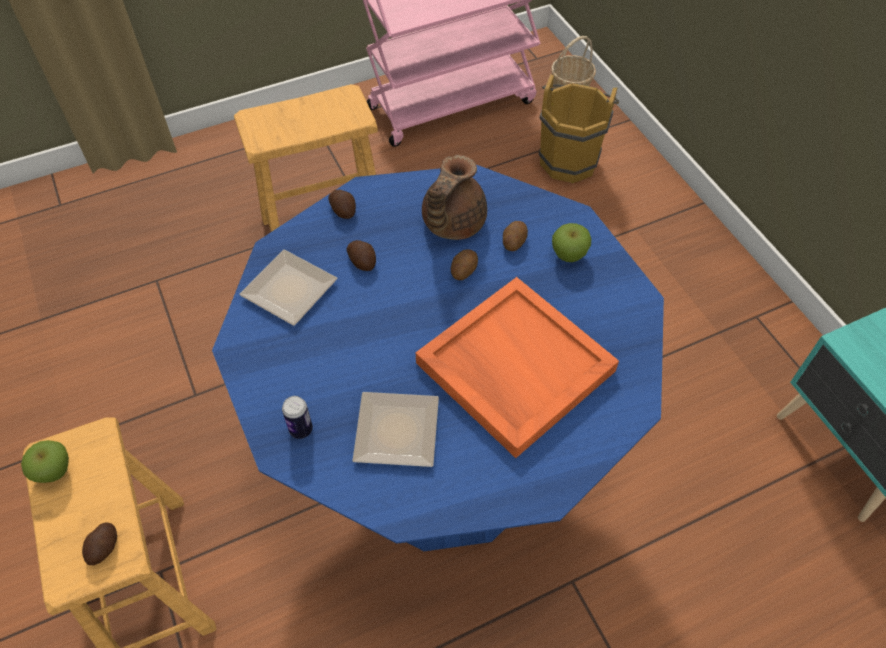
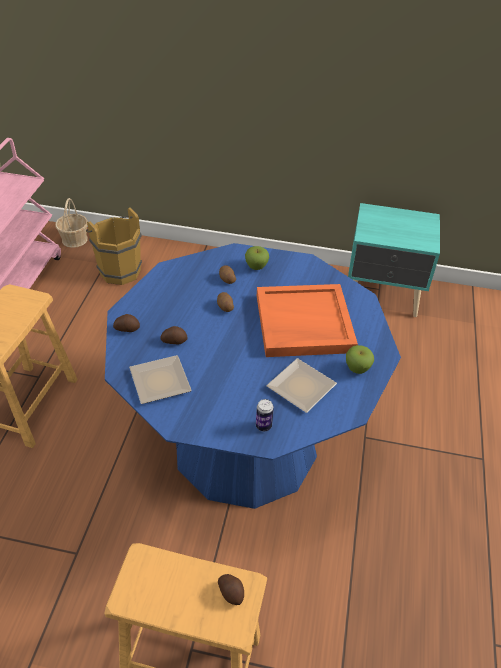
camera: 55 degrees left, 10 degrees down
apple [21,440,69,483] -> apple moved to [346,345,374,374]
brown teapot [422,155,487,240] -> none

